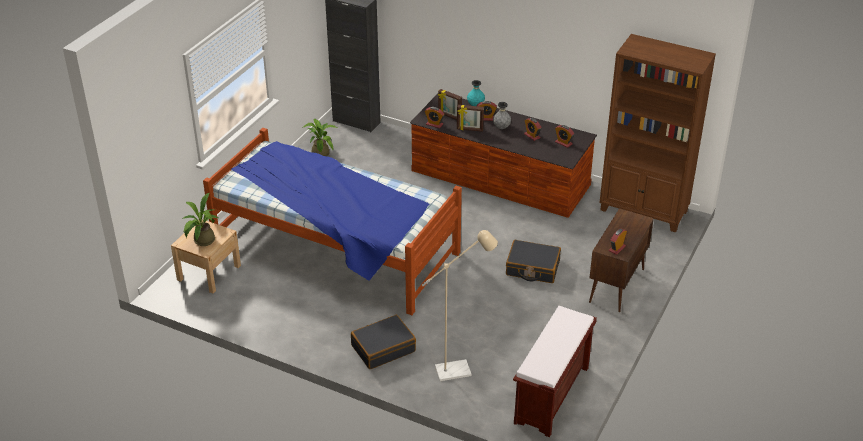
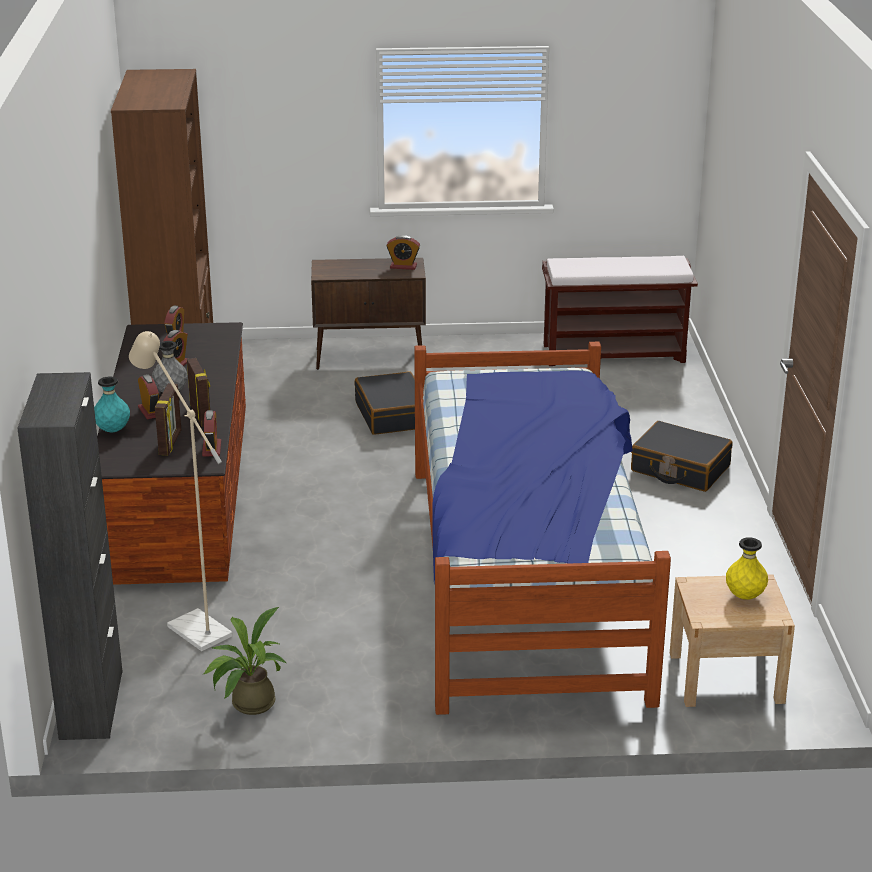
camera: 120 degrees left, 10 degrees down
potted plant [183,193,220,246] -> yellow vase [726,537,768,600]
beige floor lamp [422,230,498,381] -> beige floor lamp moved to [129,331,233,651]

